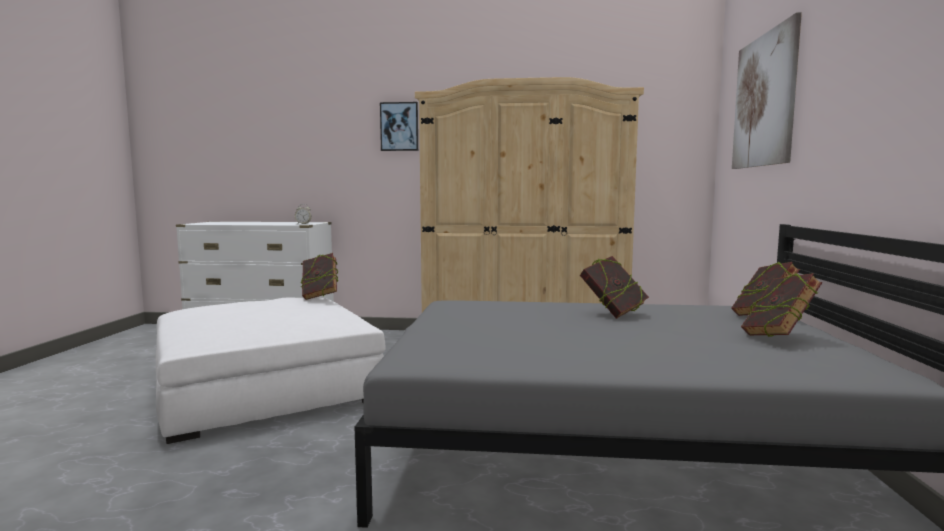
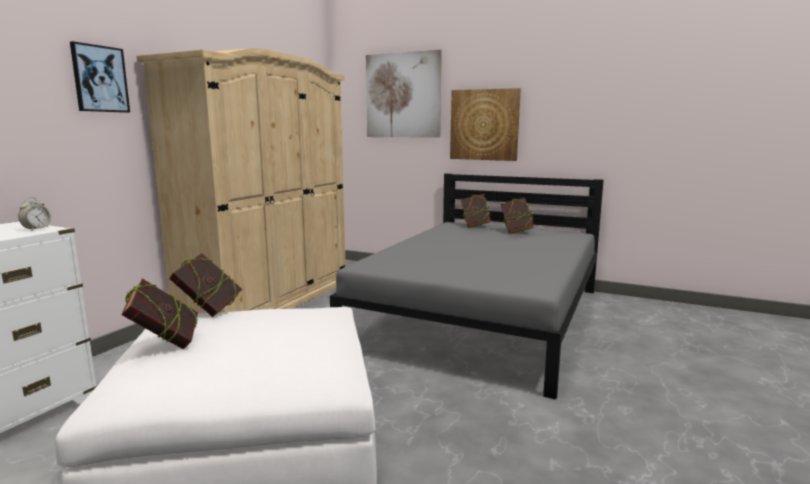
camera: 70 degrees left, 5 degrees up
book [580,256,649,319] -> book moved to [121,278,198,349]
none -> picture [450,88,521,161]

